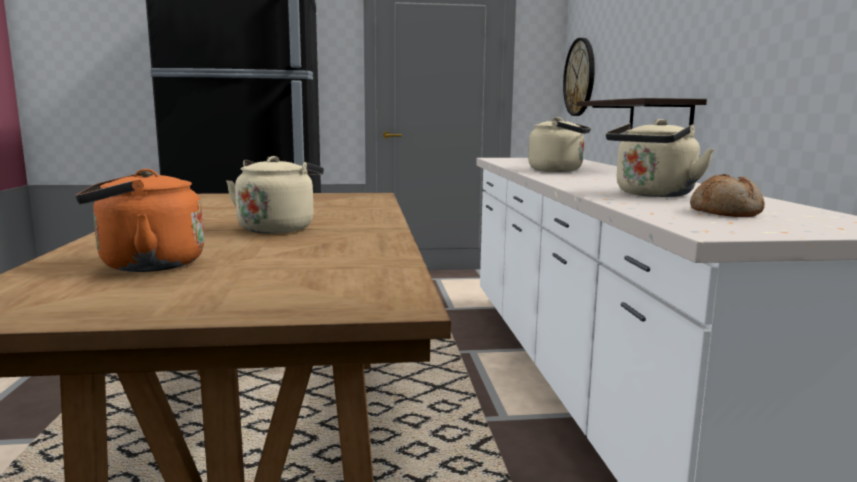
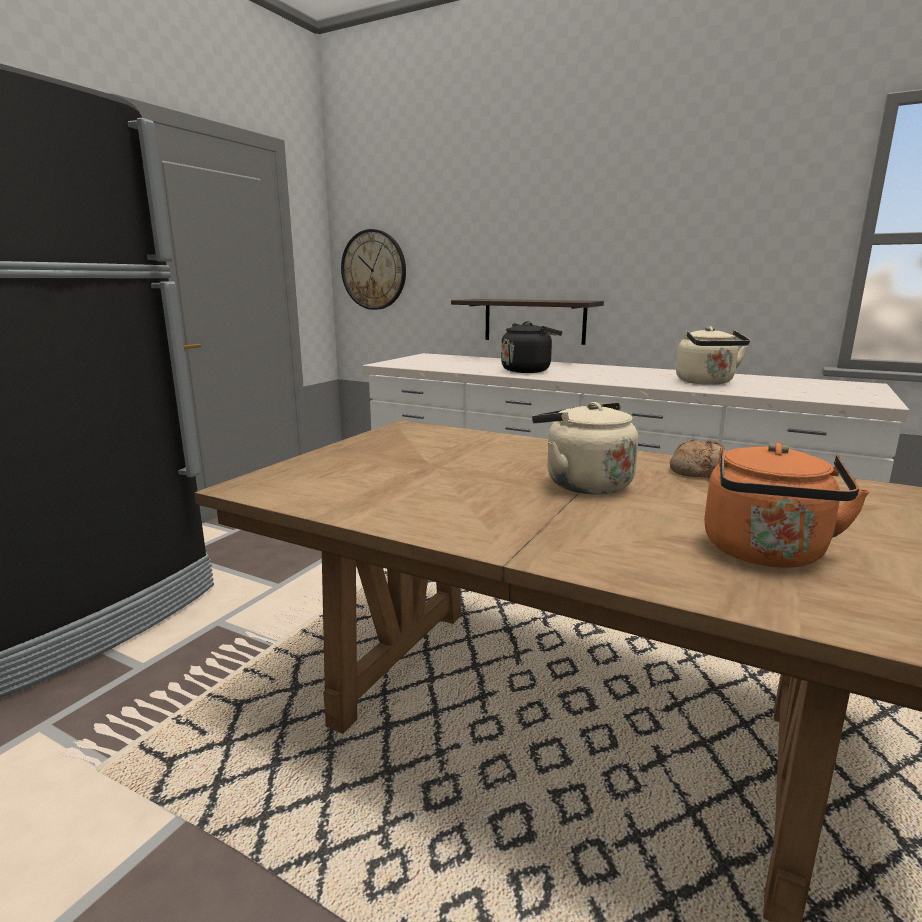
camera: 55 degrees left, 5 degrees up
beige kettle [528,117,591,172] -> black kettle [501,321,562,373]
bread [690,174,765,217] -> bread moved to [670,439,726,478]

